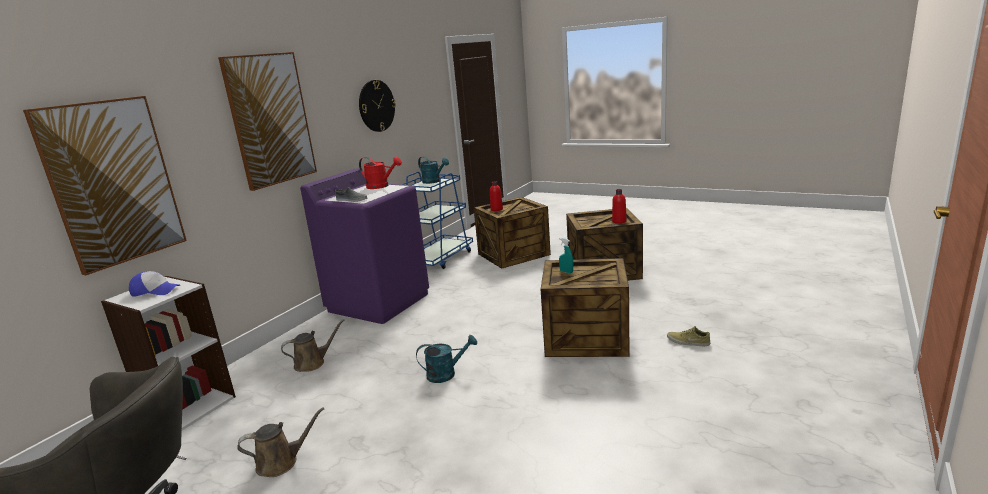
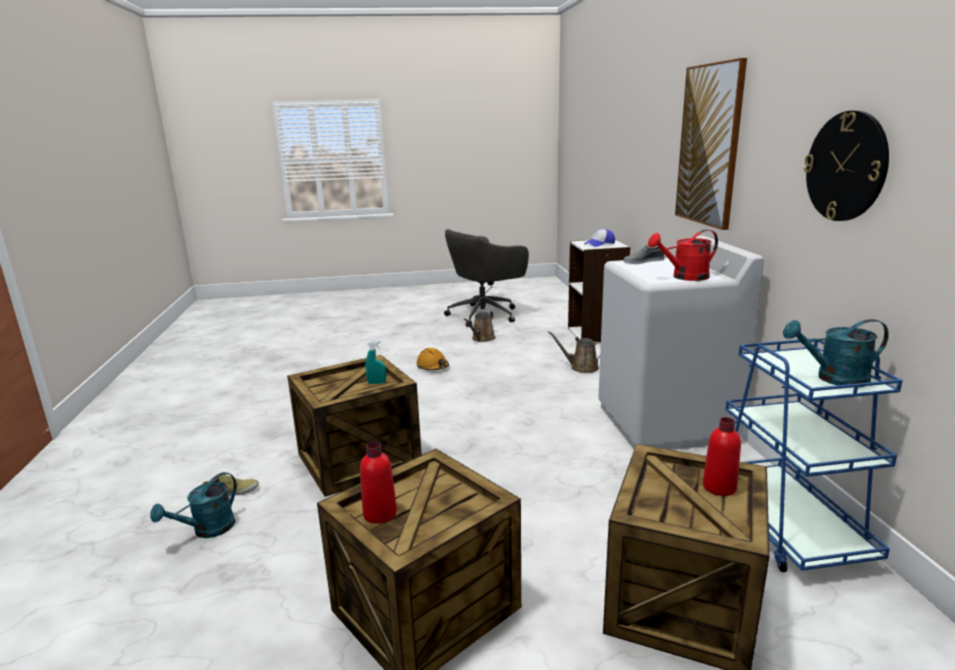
camera: 140 degrees right, 0 degrees up
picture [23,96,187,276] -> none
brown watering can [281,319,344,372] -> brown watering can turned 90 degrees clockwise [548,331,601,373]
purple washing machine [300,168,429,324] -> white washing machine [598,236,764,450]
turquoise watering can [416,335,477,383] -> turquoise watering can moved to [150,472,237,538]
none -> orange hard hat [417,348,449,370]

